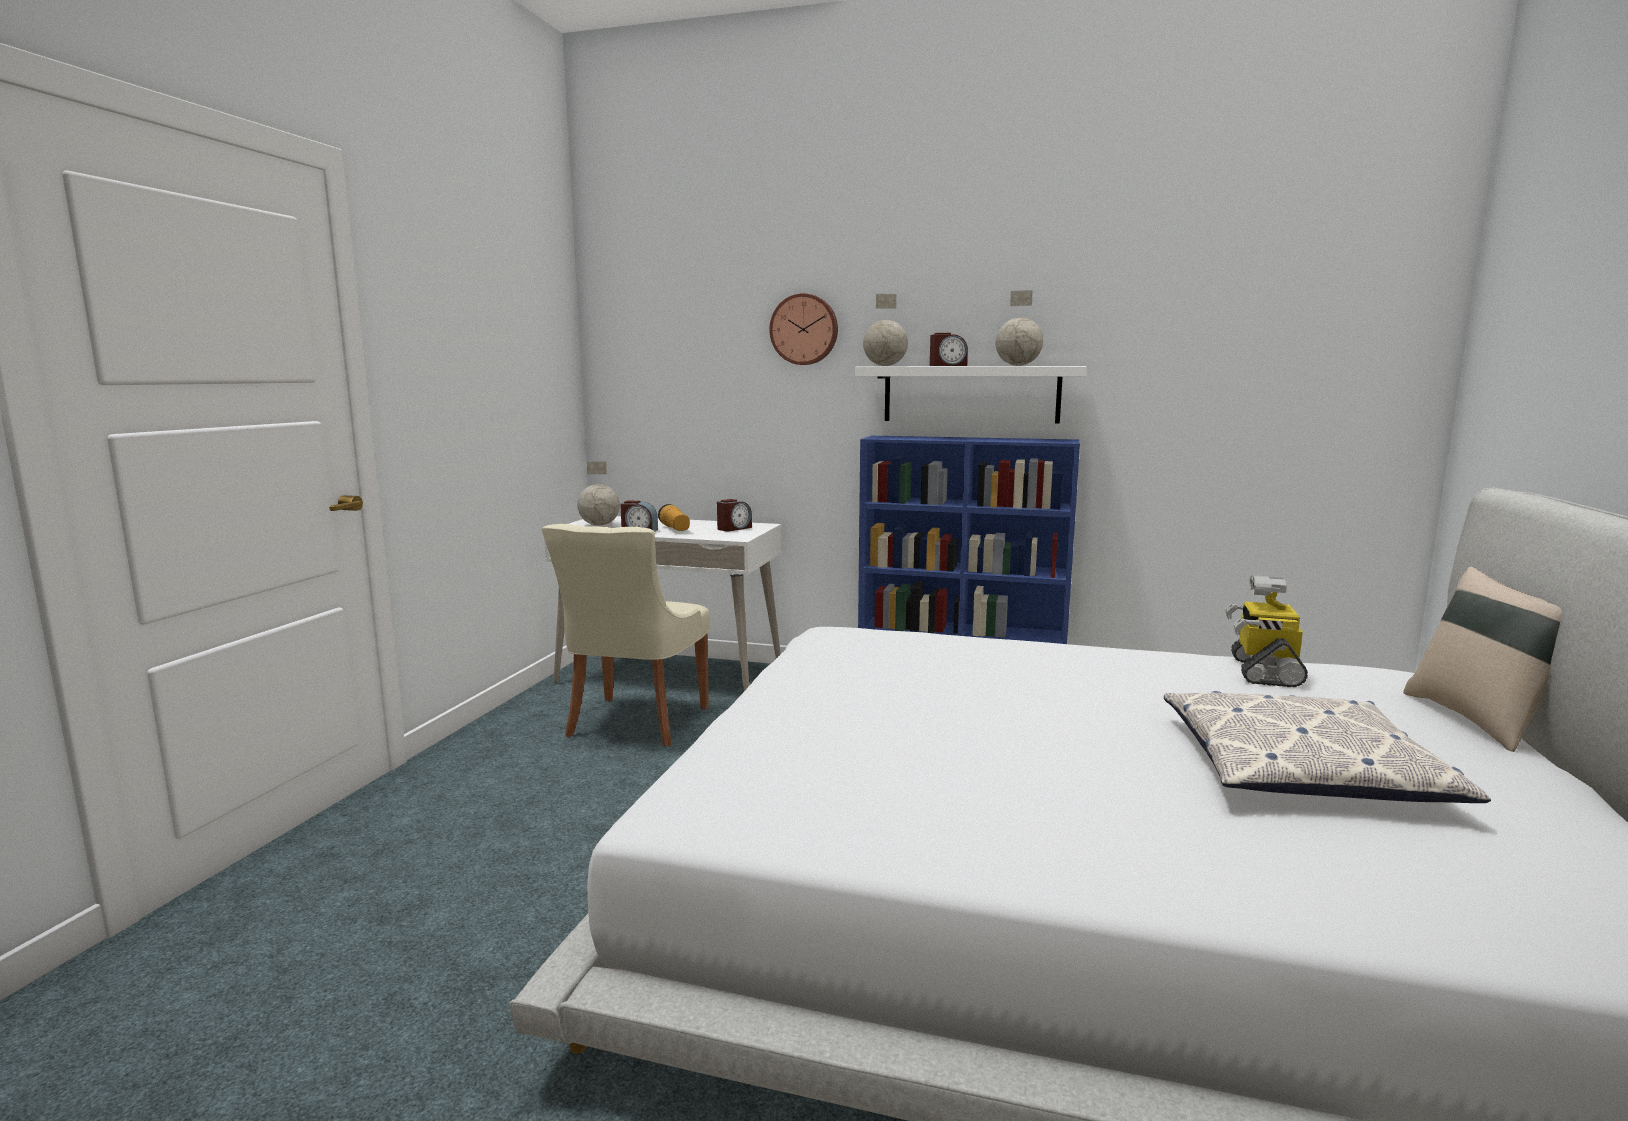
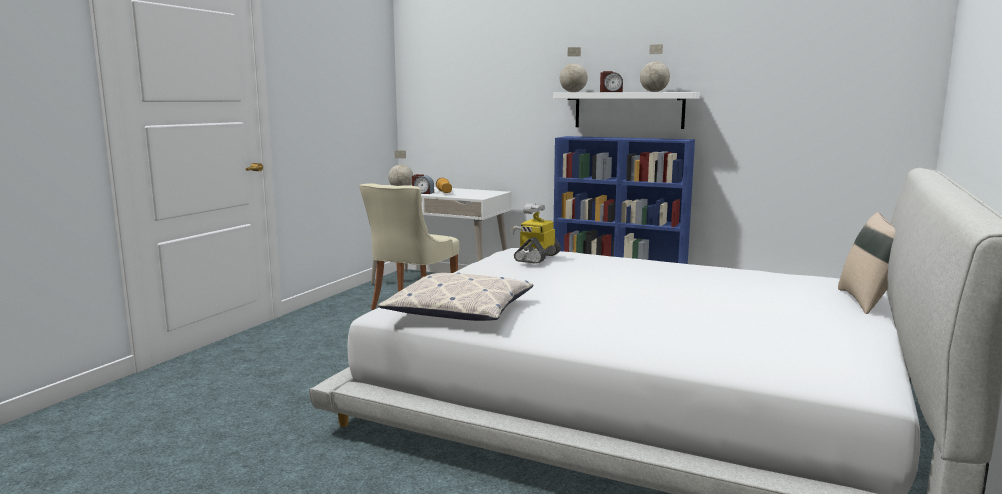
camera: 10 degrees right, 0 degrees up
alarm clock [717,499,752,531] -> none
wall clock [769,293,838,365] -> none
pillow [1164,691,1491,803] -> pillow moved to [378,272,533,321]
toy robot [1225,575,1308,687] -> toy robot moved to [510,203,561,264]

